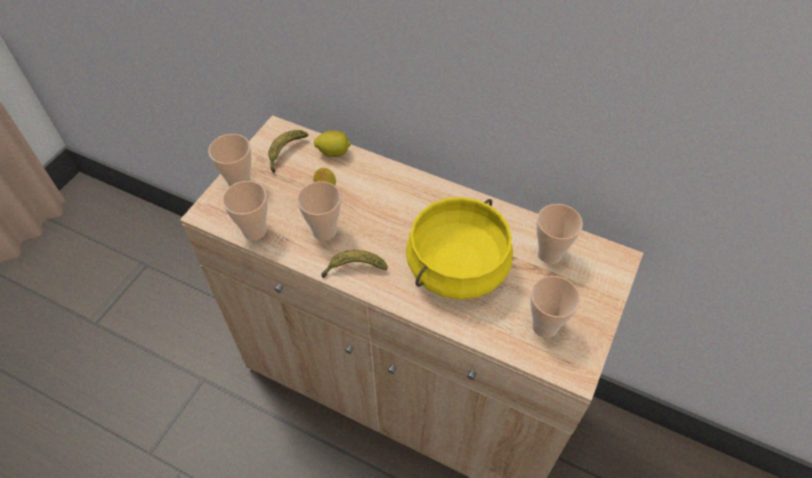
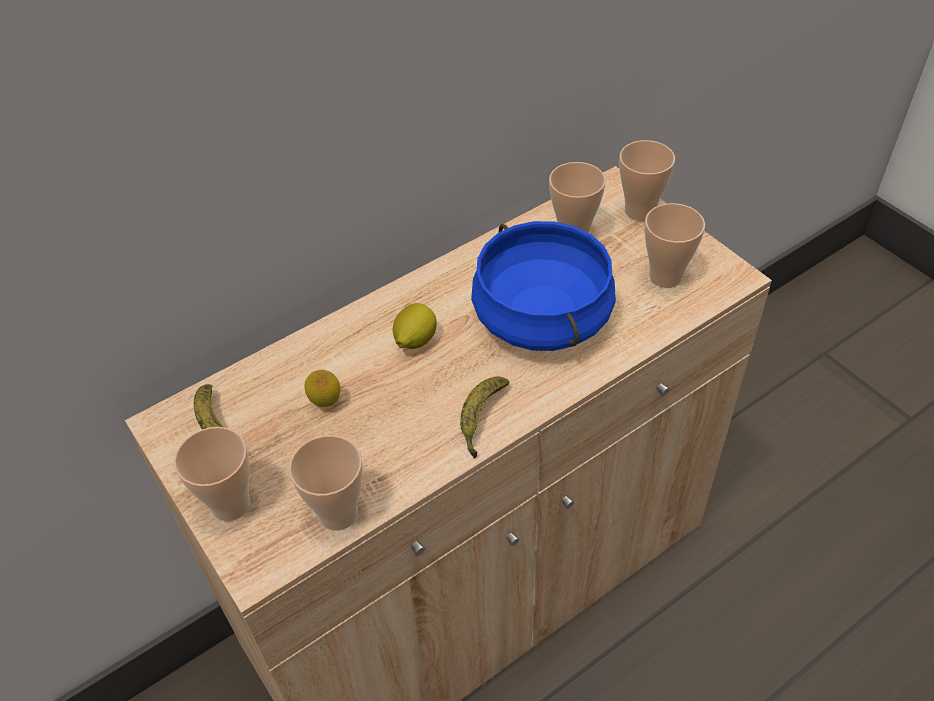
camera: 60 degrees left, 5 degrees down
cup [297,181,341,241] -> cup moved to [619,140,675,221]
lemon [314,130,351,157] -> lemon moved to [393,303,437,349]
yellow cooking pot [406,197,513,300] -> blue cooking pot [471,221,616,351]

